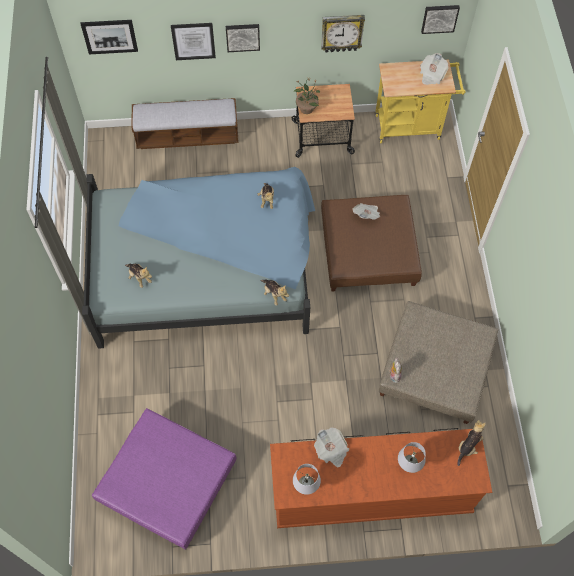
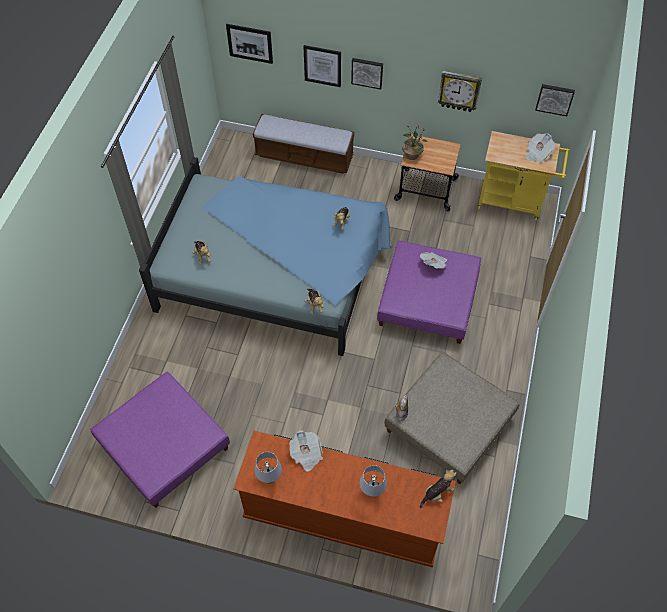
camera: 20 degrees right, 5 degrees down
brown ottoman [321,195,422,292] -> purple ottoman [377,240,481,344]

